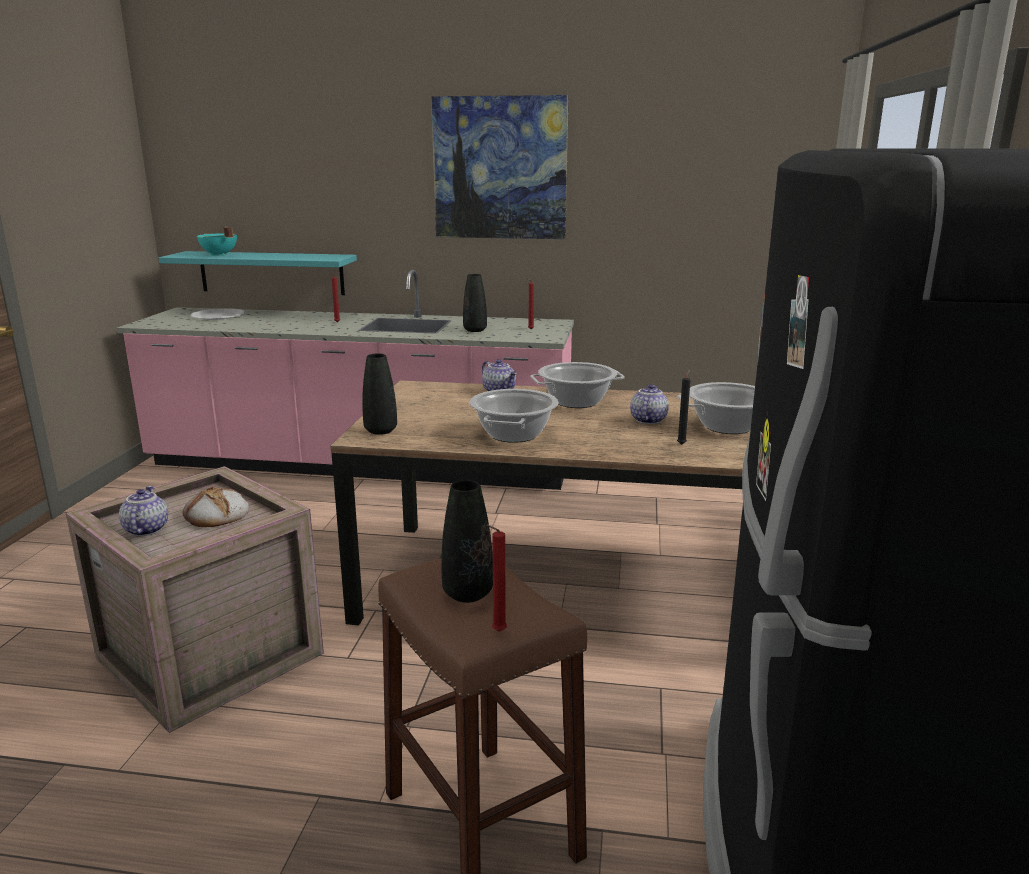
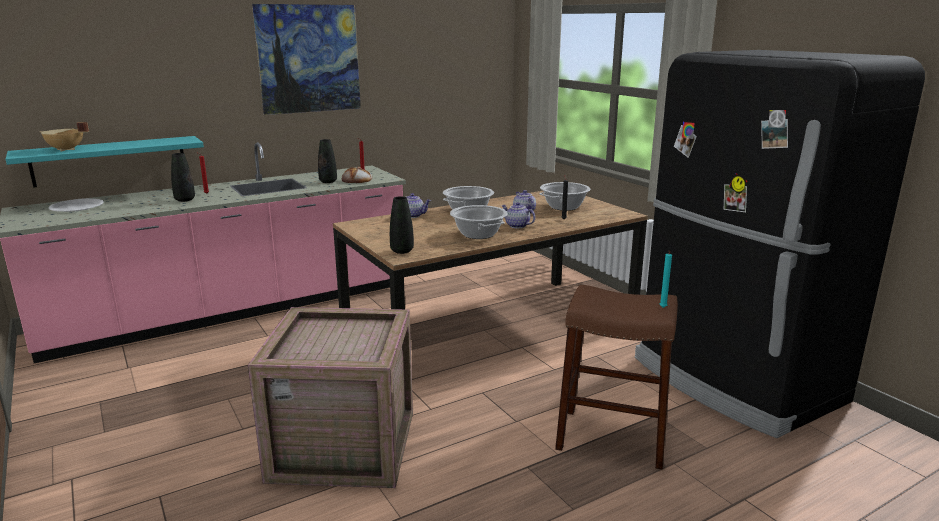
camera: 40 degrees left, 0 degrees up
teapot [119,486,168,536] -> teapot moved to [501,202,535,228]
bread [183,486,249,527] -> bread moved to [342,166,372,183]
turquoise cooking pot [197,227,237,256] -> beige cooking pot [40,122,89,151]
black vase [441,480,493,603] -> black vase moved to [171,153,195,202]
red candle [486,525,507,632] -> turquoise candle [660,250,672,308]

